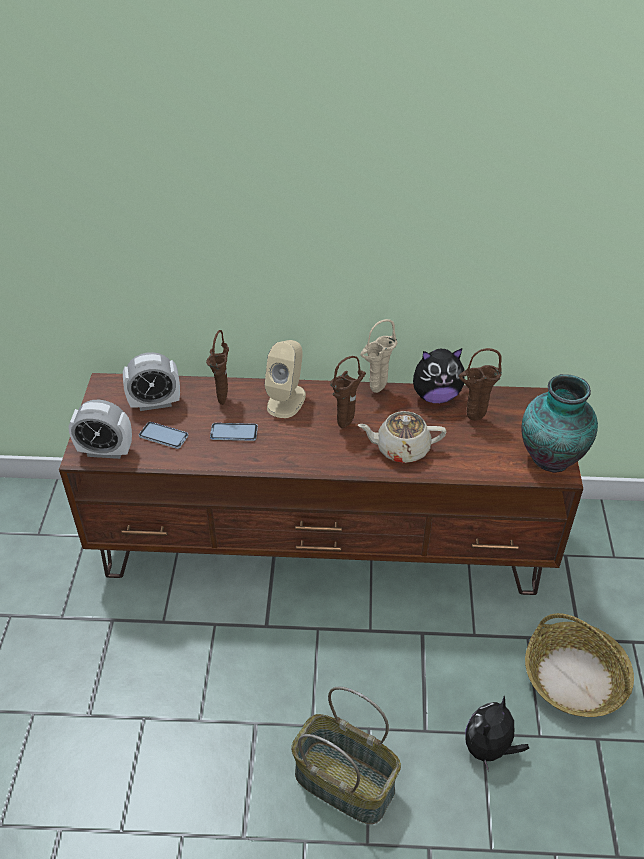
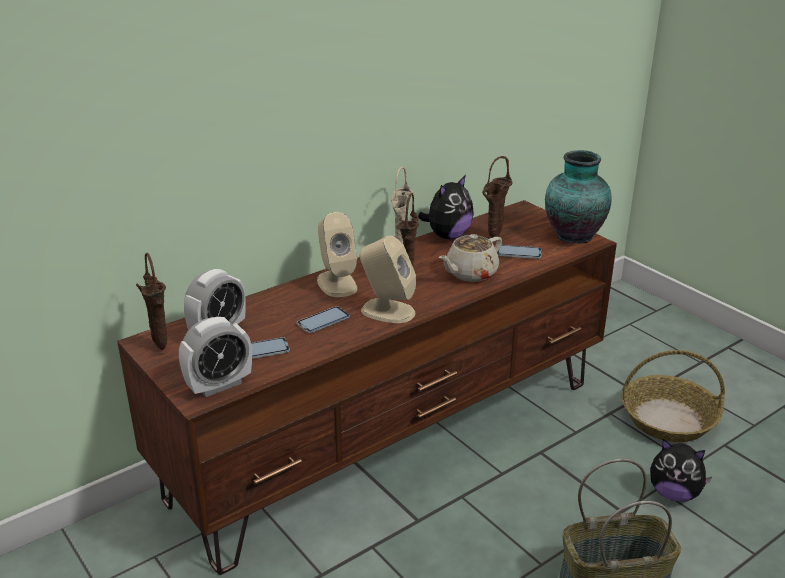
camera: 40 degrees left, 15 degrees down
brown vase [206,330,229,405] -> brown vase moved to [136,253,167,350]
plush toy [465,696,529,772] -> plush toy turned 60 degrees counterclockwise [650,439,712,502]
none -> beige speaker [359,236,416,323]
none -> phone [497,245,541,259]

